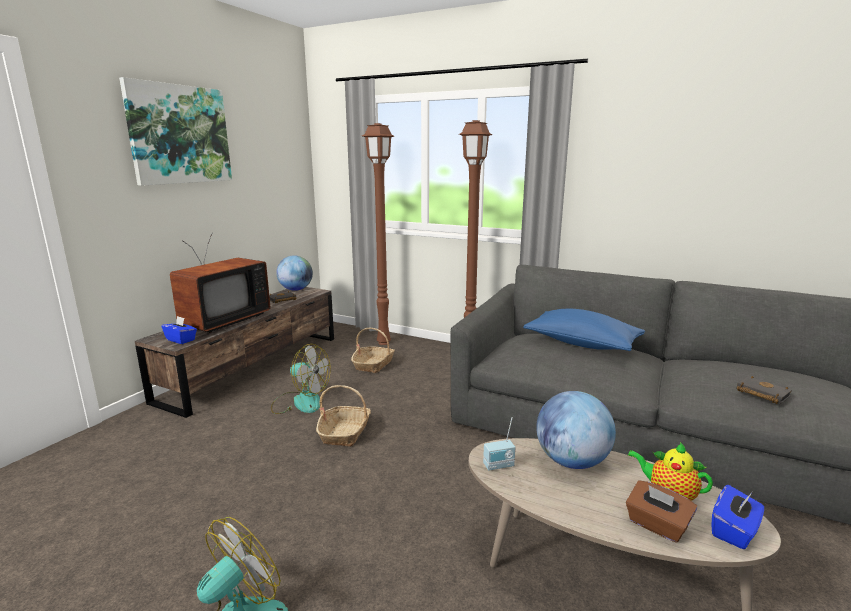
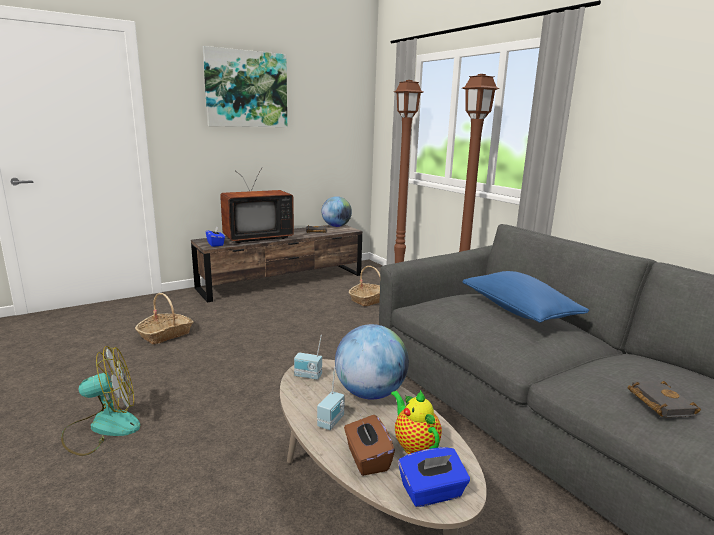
camera: 30 degrees right, 0 degrees up
fan [271,344,331,414] -> none
basket [316,385,371,447] -> basket moved to [135,293,194,345]
none -> radio [317,367,345,430]

